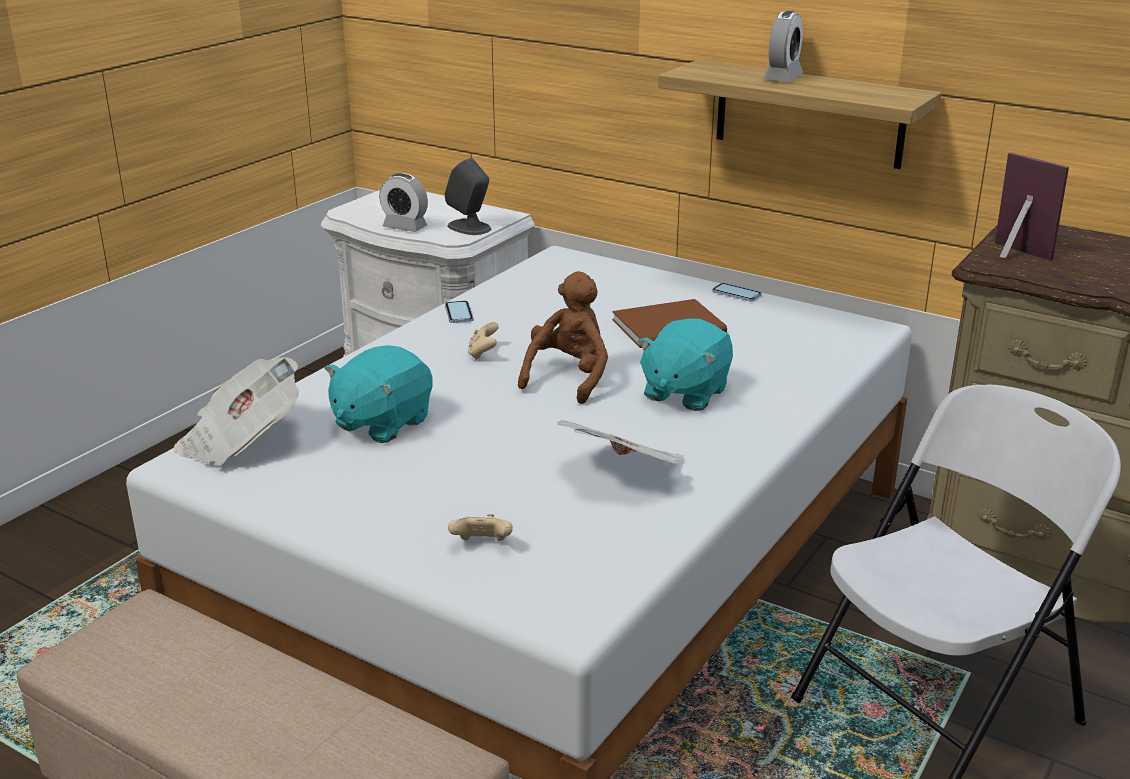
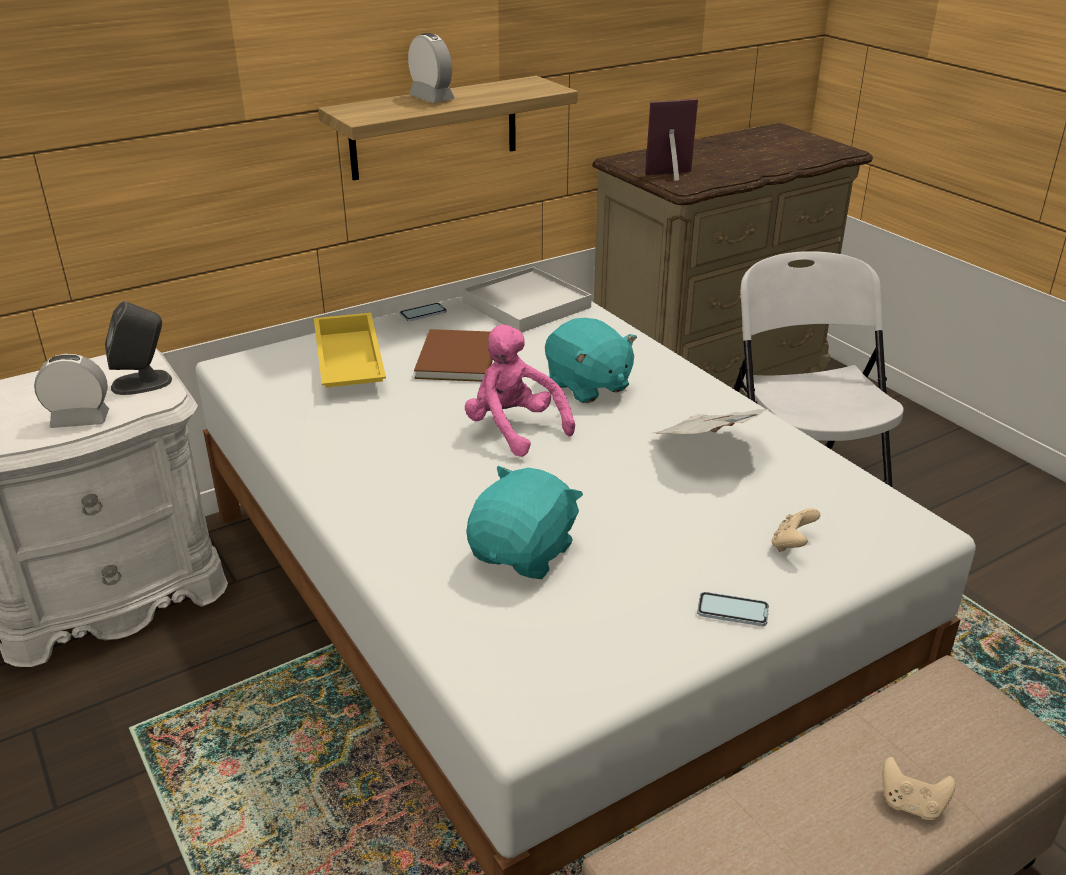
camera: 65 degrees left, 5 degrees up
newspaper [174,357,299,466] -> none
turquoise plush toy [325,345,433,443] -> turquoise plush toy turned 120 degrees counterclockwise [466,466,583,579]
alarm clock [379,173,428,232] -> alarm clock turned 150 degrees counterclockwise [34,354,109,428]
phone [445,301,474,323] -> phone moved to [697,592,769,626]
beige game controller [468,322,499,360] -> beige game controller moved to [883,757,956,820]
brown plush toy [518,271,608,404] -> pink plush toy [465,324,575,457]
none -> yellow tray [314,313,386,388]
none -> white tray [462,267,592,333]

